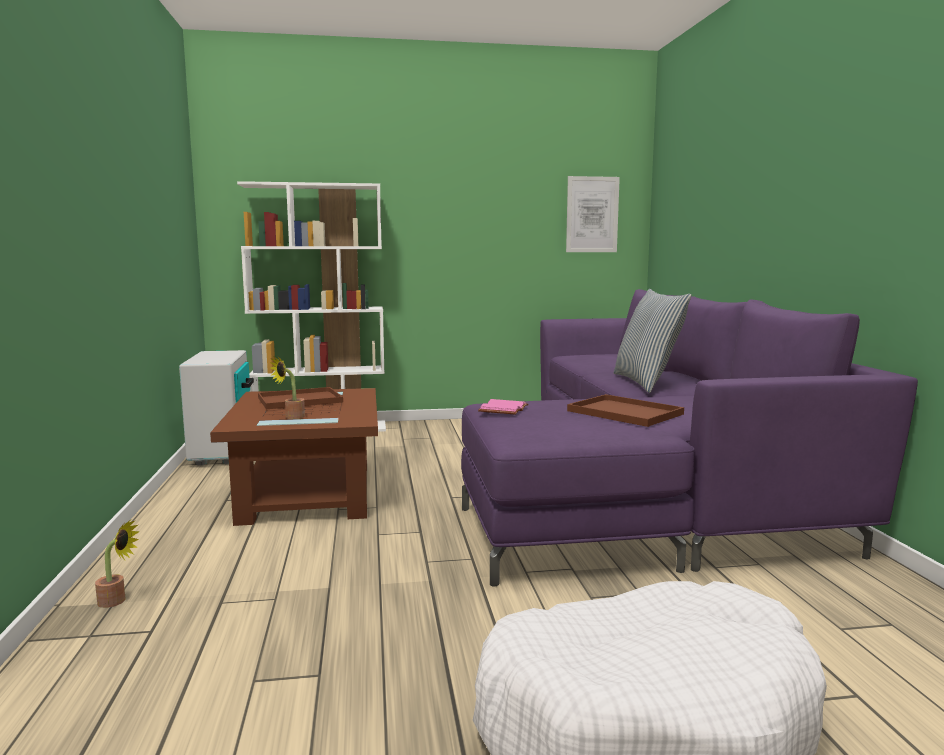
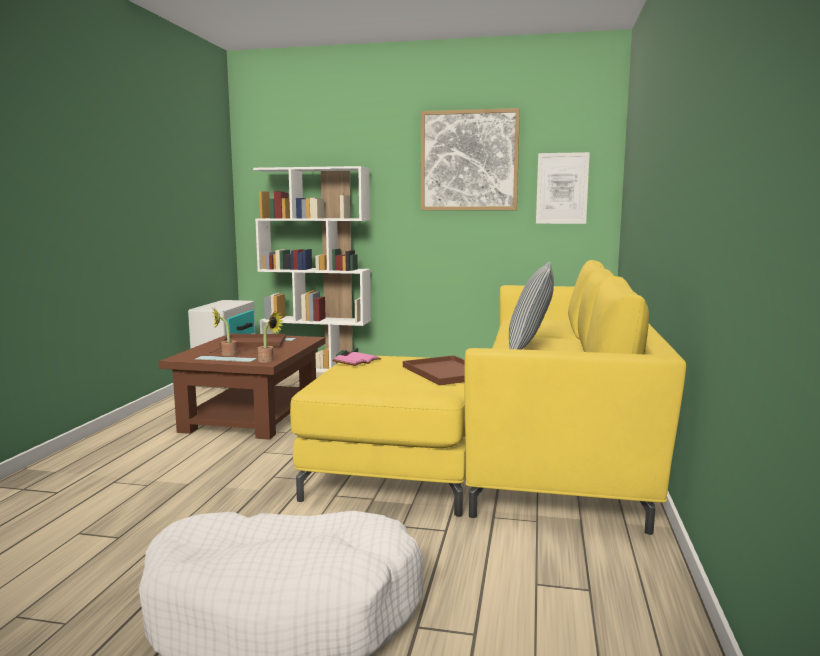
camera: 20 degrees right, 0 degrees up
potted plant [95,520,140,608] -> potted plant moved to [258,311,283,363]
purple sofa [461,289,918,586] -> yellow sofa [290,260,686,535]
none -> picture [421,108,520,210]

